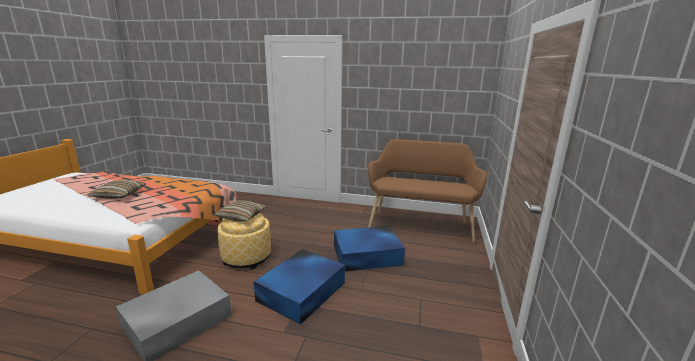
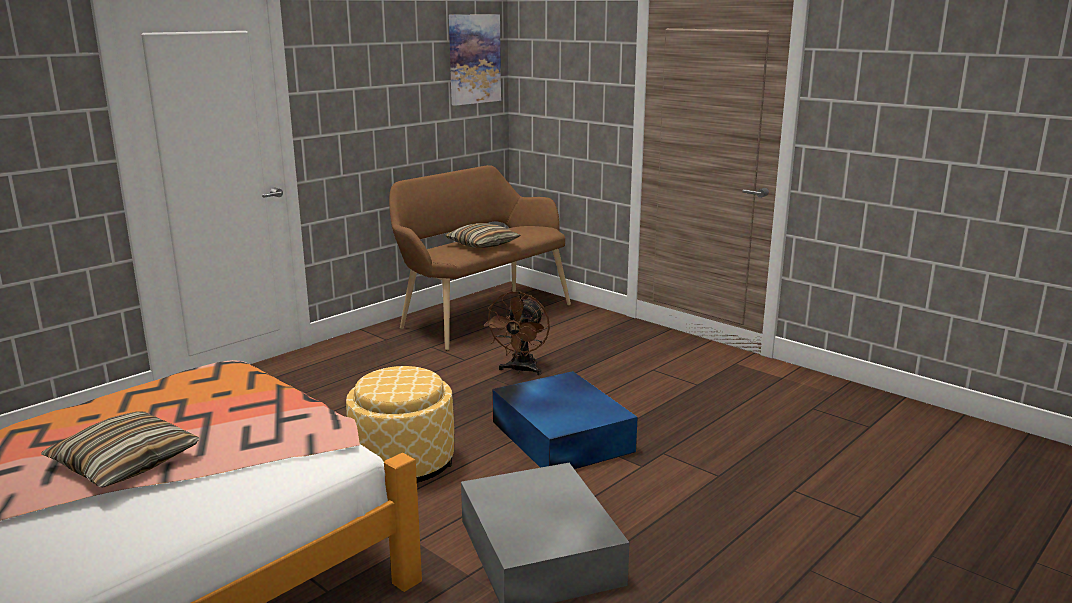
camera: 60 degrees left, 0 degrees up
pillow [214,200,267,222] -> pillow moved to [445,223,521,248]
blue storage box [334,226,405,271] -> brown fan [484,291,550,375]
none -> picture [449,14,501,106]

